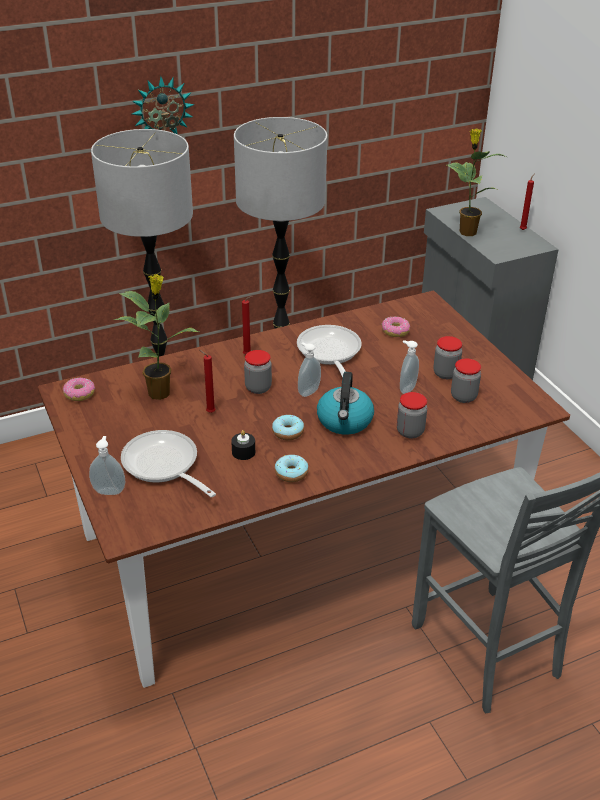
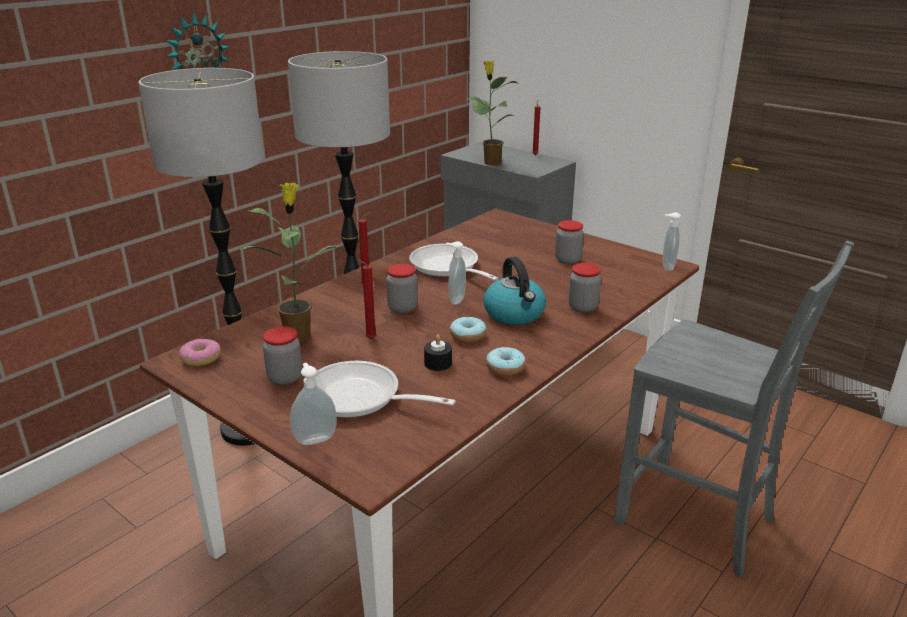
camera: 25 degrees left, 10 degrees down
donut [381,317,410,337] -> none
soap dispenser [400,340,419,394] -> soap dispenser moved to [663,212,681,271]
jar [451,359,481,403] -> jar moved to [263,326,302,385]

